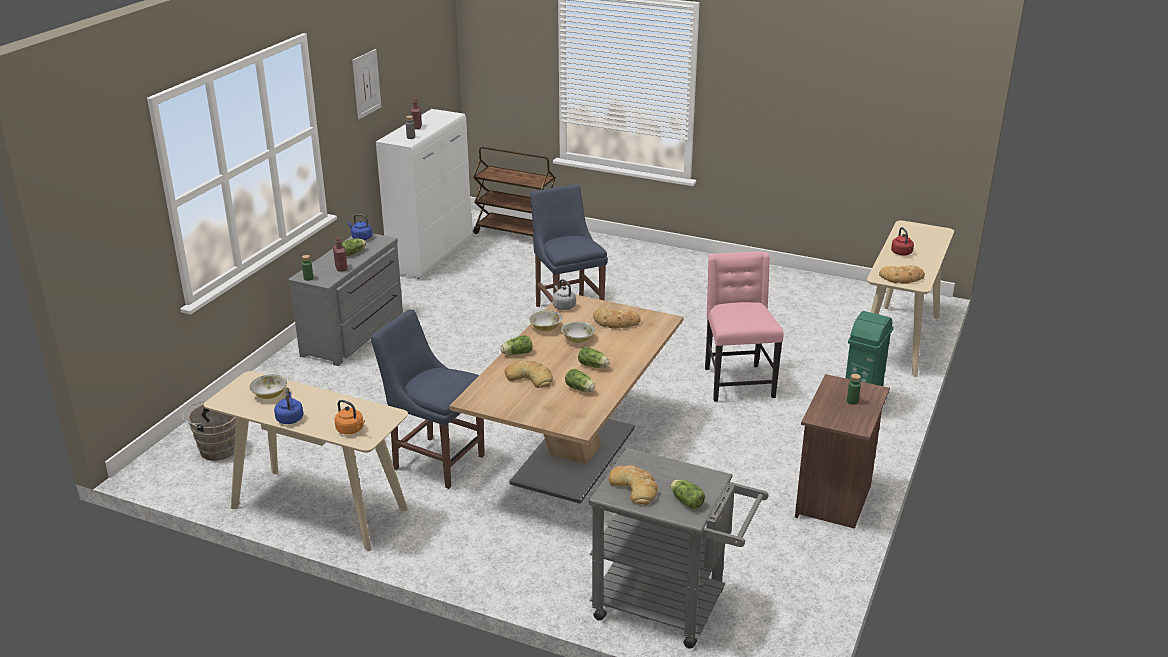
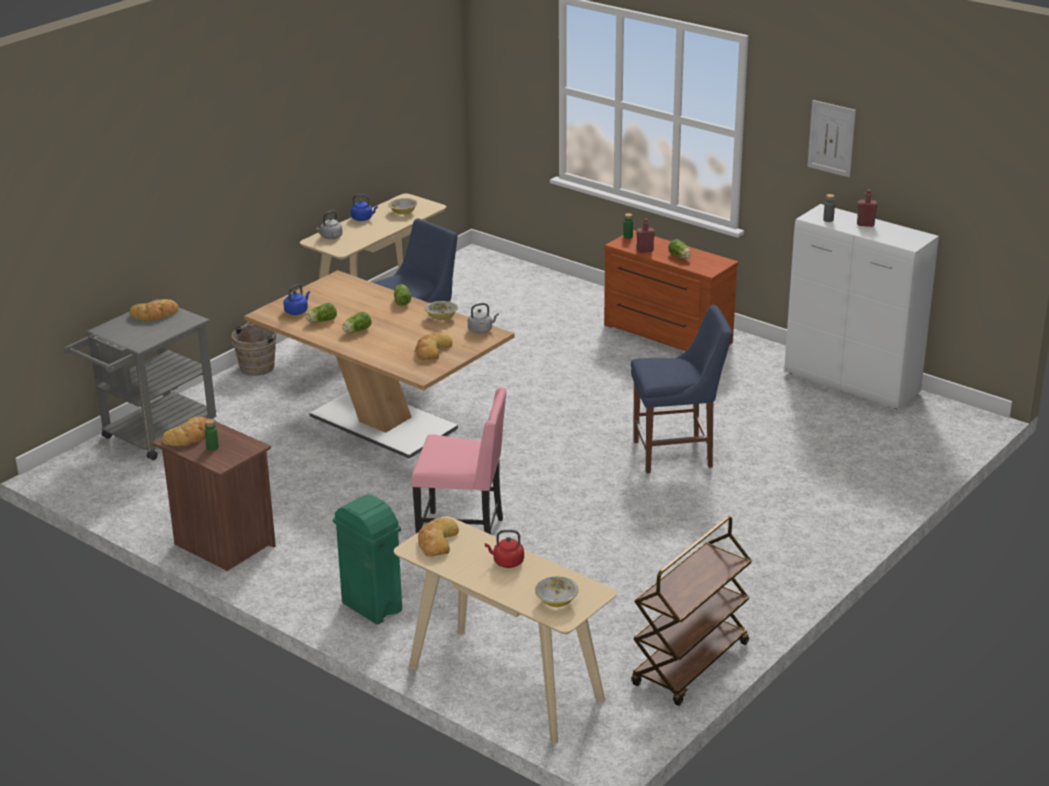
camera: 105 degrees right, 0 degrees up
brown bucket [182,400,236,461] -> brown bucket moved to [232,322,278,376]
grey dresser [288,233,403,366] -> brown dresser [604,230,738,351]
orange kettle [334,400,365,435] -> grey kettle [316,211,343,239]
blue kettle [348,214,372,240] -> blue kettle moved to [283,284,310,315]
brown cart [473,147,556,236] -> brown cart moved to [631,516,752,706]
bread [505,360,553,388] -> bread moved to [162,417,207,446]
bowl [561,321,595,343] -> bowl moved to [535,576,578,607]
lettuce [670,480,705,509] -> none

